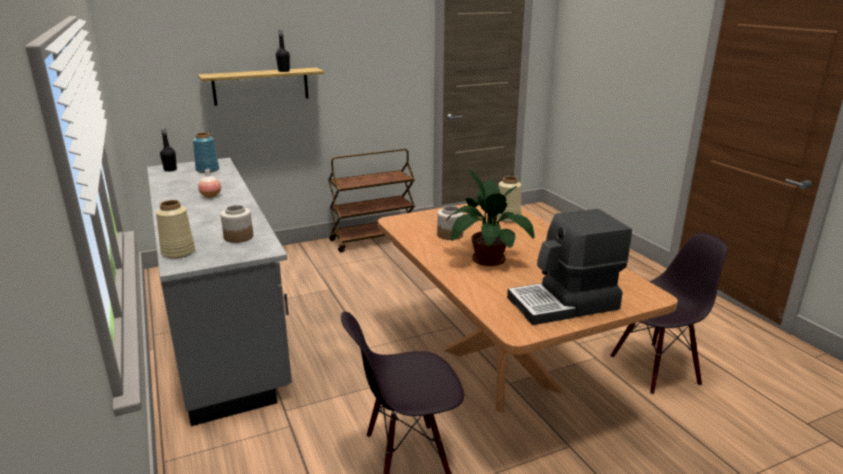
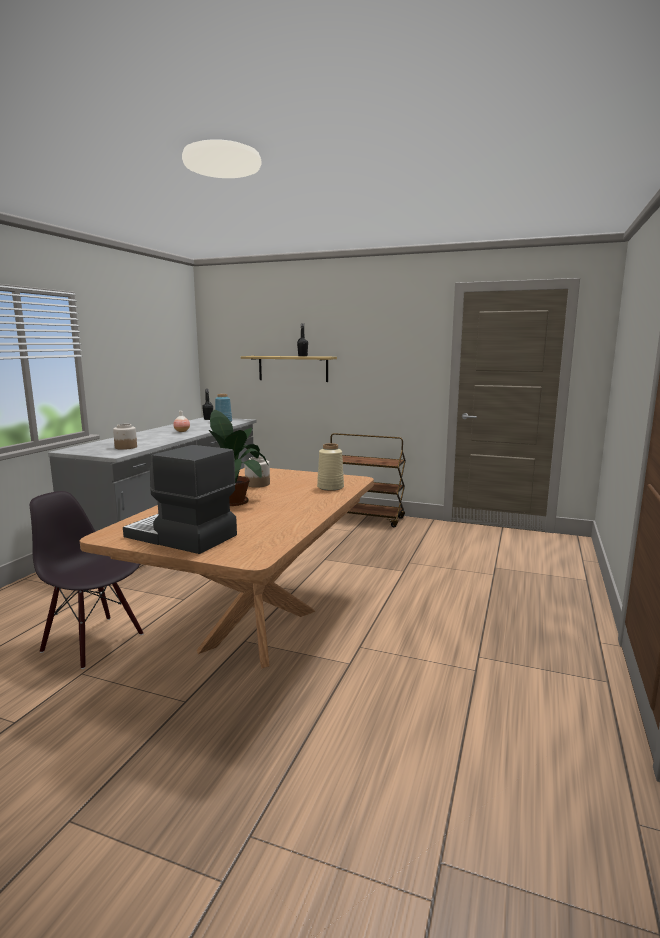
camera: 45 degrees right, 10 degrees down
beige vase [156,200,195,259] -> none
black chair [610,233,728,395] -> none

